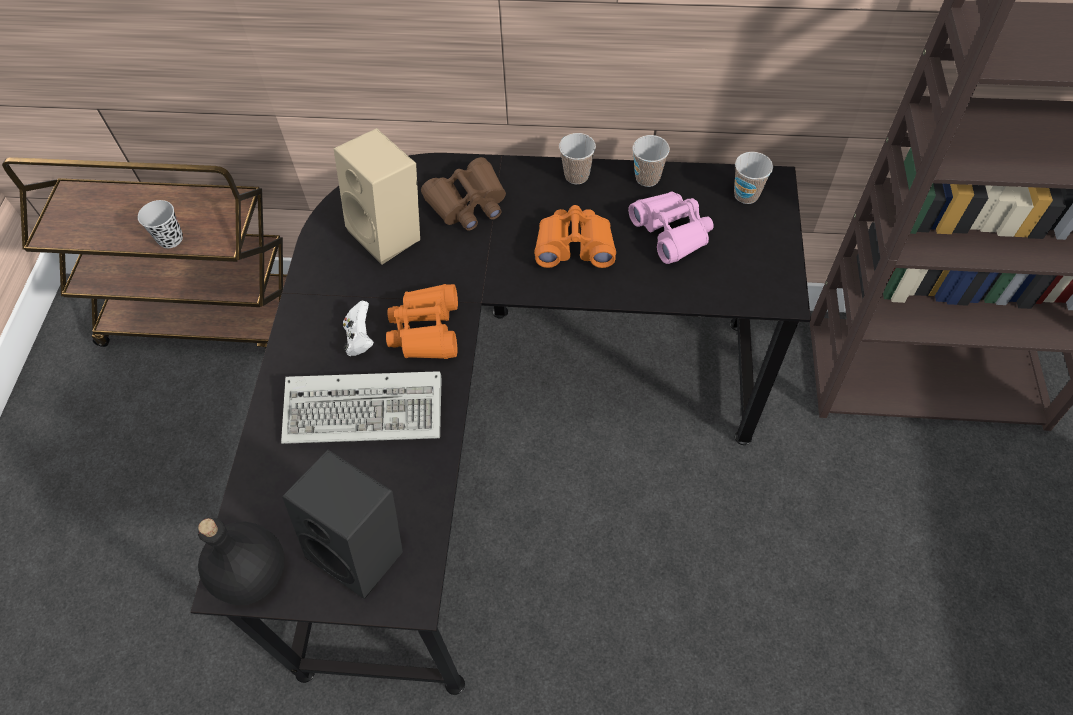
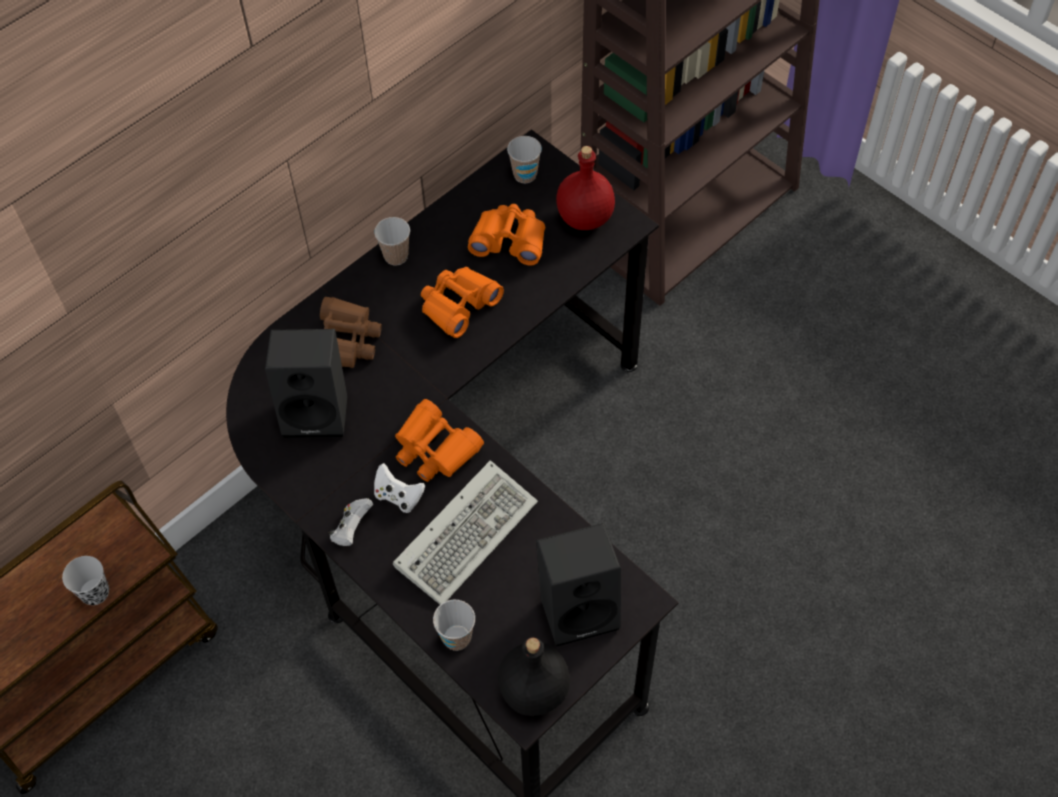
camera: 50 degrees left, 0 degrees up
beige speaker [334,128,420,265] -> black speaker [265,329,347,438]
pink binoculars [628,191,714,264] -> orange binoculars [468,204,545,266]
cup [633,135,670,187] -> cup moved to [433,599,475,651]
none -> white game controller [329,498,373,546]
none -> red bottle [556,146,615,230]

